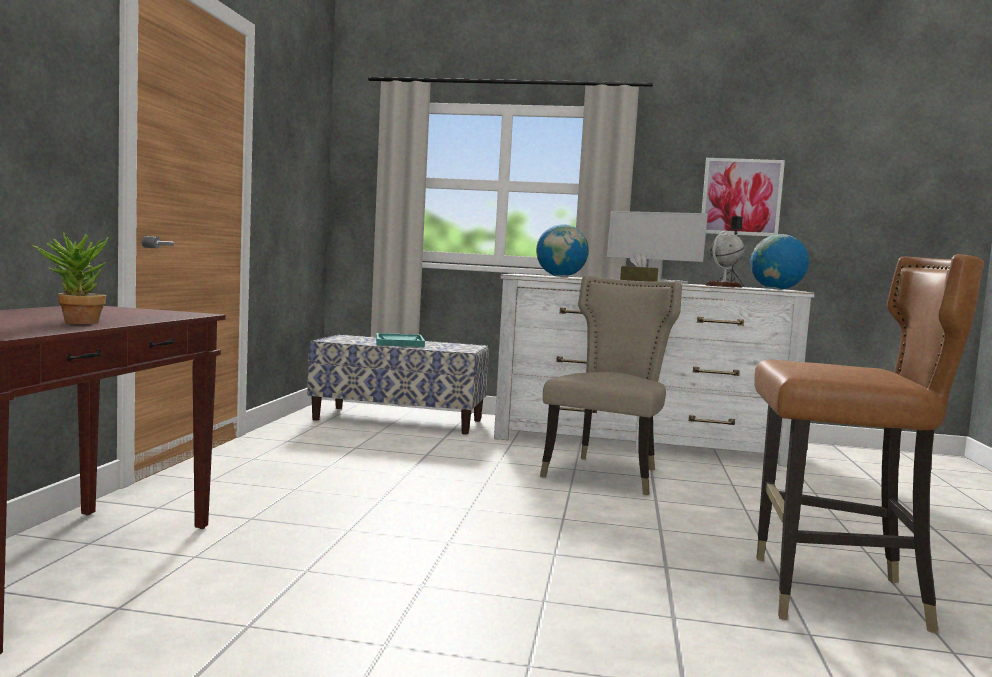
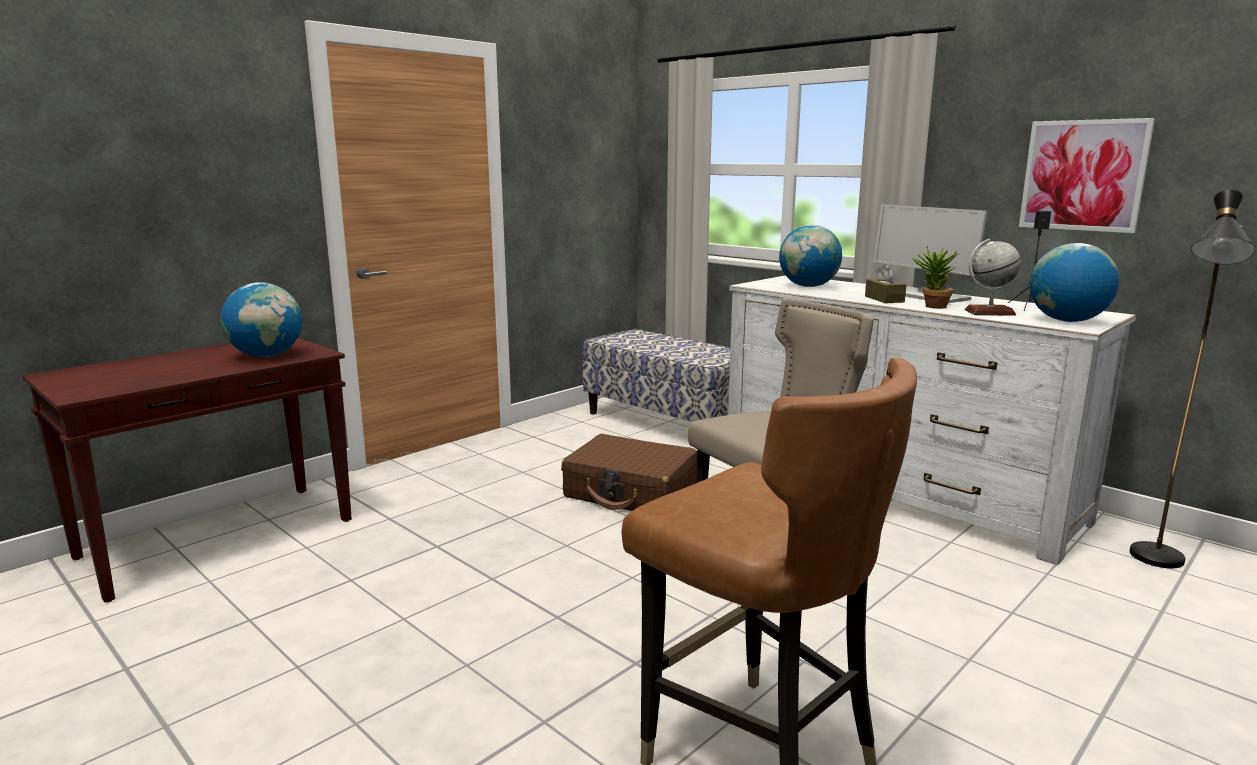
camera: 35 degrees right, 10 degrees up
potted plant [31,232,110,324] -> potted plant moved to [912,247,958,309]
turquoise tray [376,333,425,347] -> none
none -> globe [221,282,303,357]
none -> brown suitcase [561,434,697,511]
none -> black floor lamp [1130,190,1255,568]

